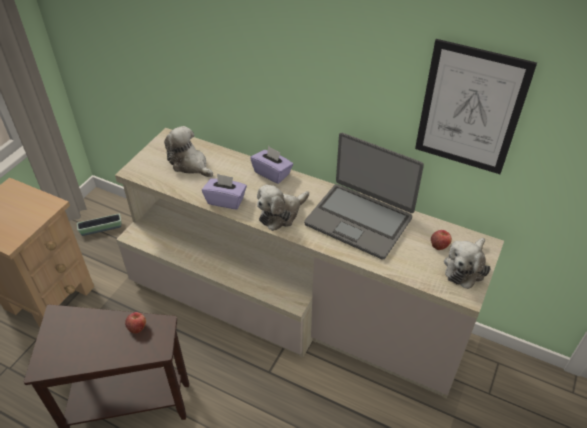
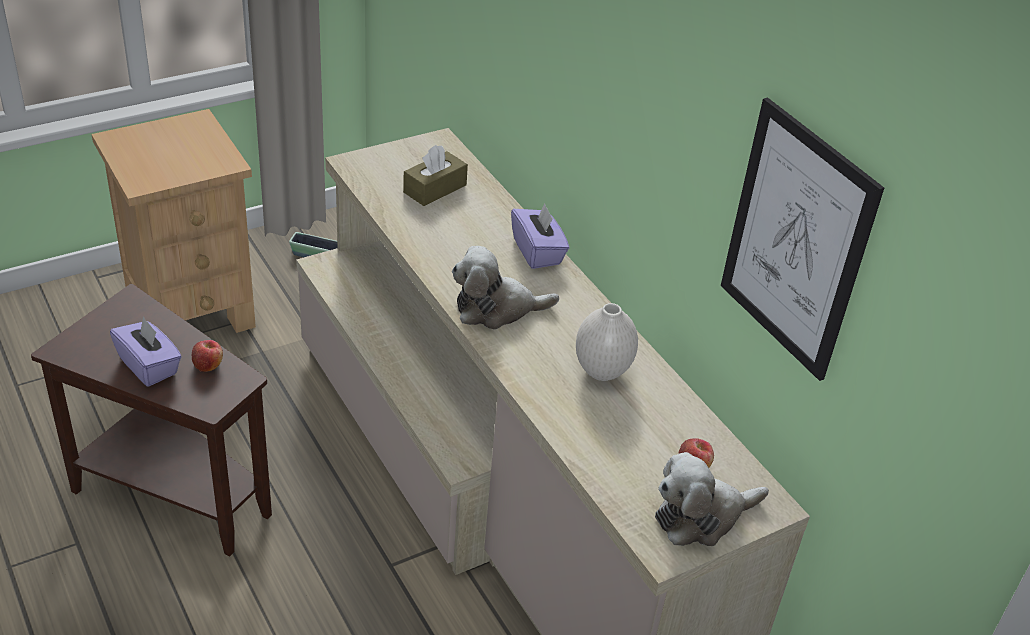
camera: 30 degrees right, 5 degrees down
plush toy [164,126,213,177] -> brown tissue box [403,145,468,206]
purple tissue box [202,174,247,209] -> purple tissue box moved to [110,316,182,387]
laptop [304,133,424,260] -> white vase [576,303,638,381]

